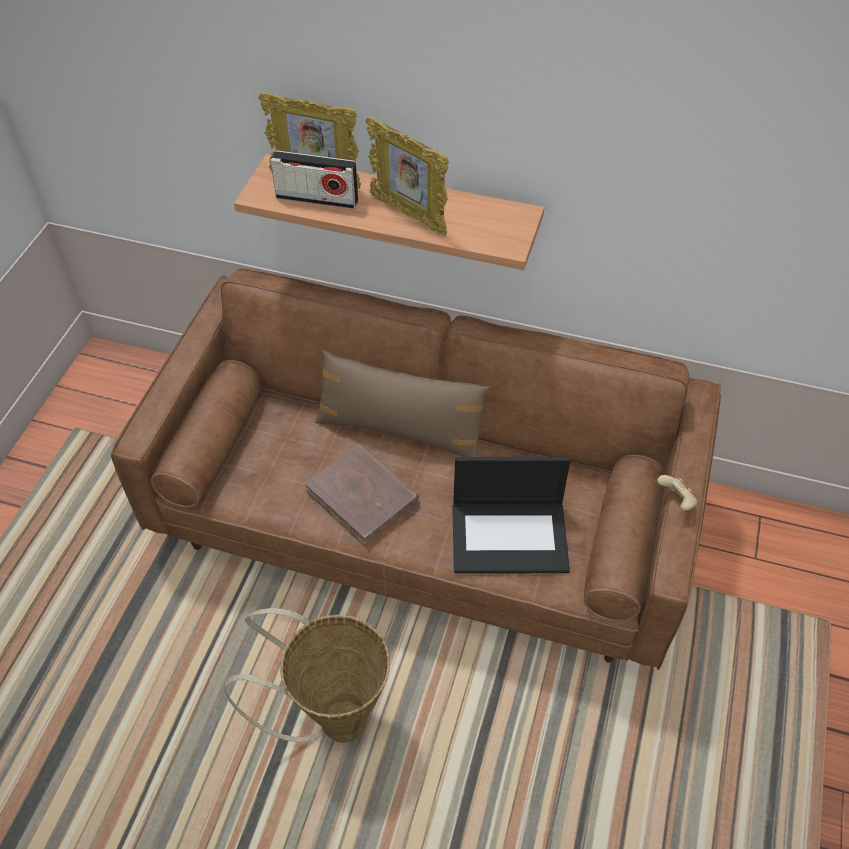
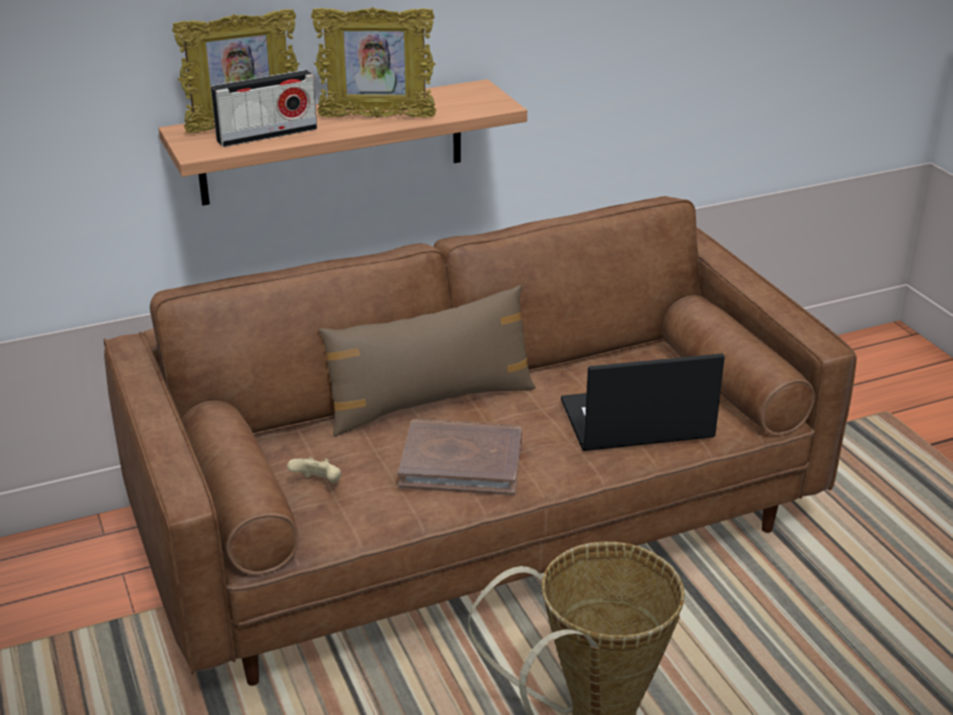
camera: 40 degrees left, 20 degrees down
laptop [452,457,570,573] -> laptop turned 150 degrees counterclockwise [561,354,725,451]
beige game controller [657,475,697,511] -> beige game controller moved to [287,457,341,483]

